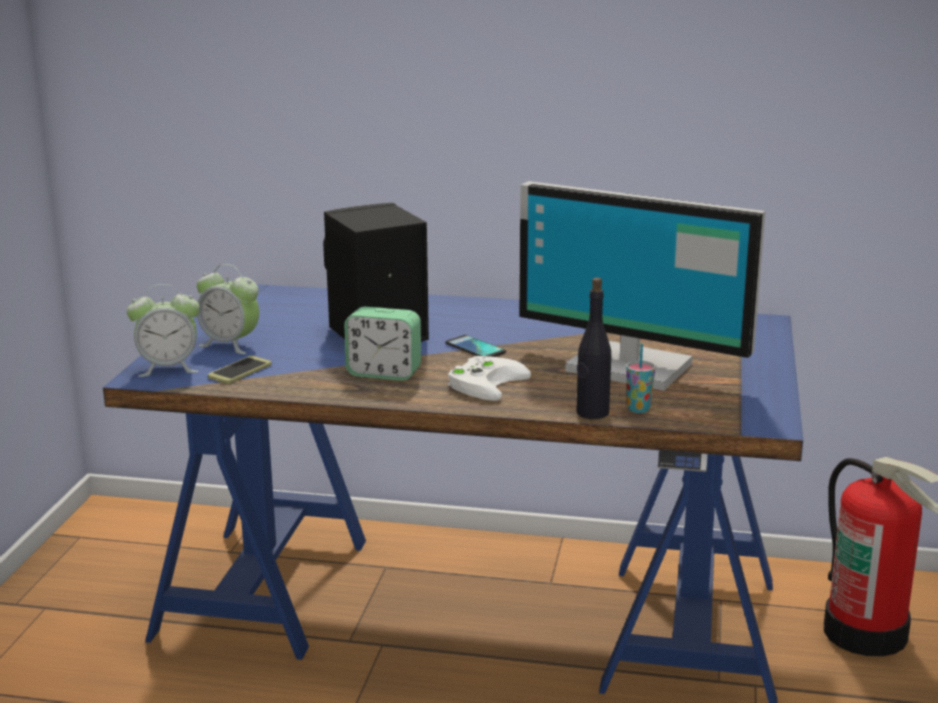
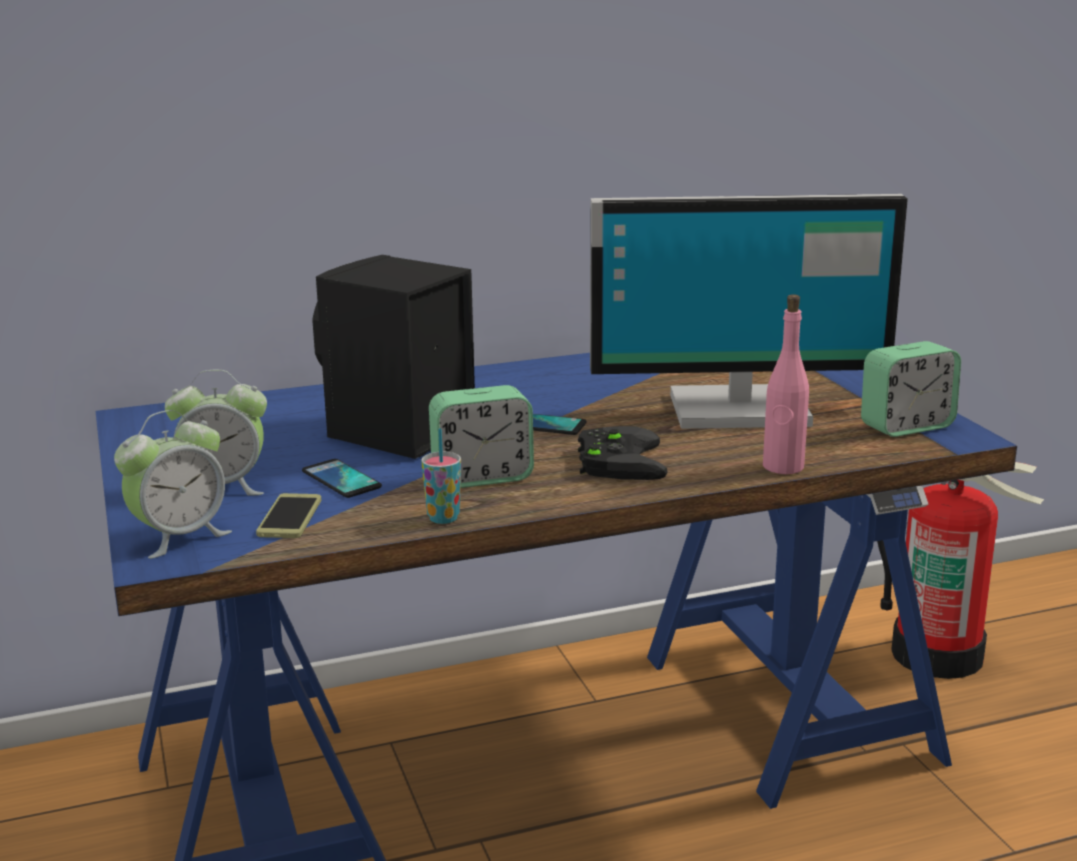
camera: 30 degrees left, 0 degrees up
white game controller [448,356,531,401] -> black game controller [578,426,668,480]
black bottle [576,278,611,419] -> pink bottle [763,294,809,474]
cup [626,343,655,413] -> cup moved to [421,428,461,524]
none -> phone [302,459,382,498]
none -> alarm clock [861,341,961,437]

